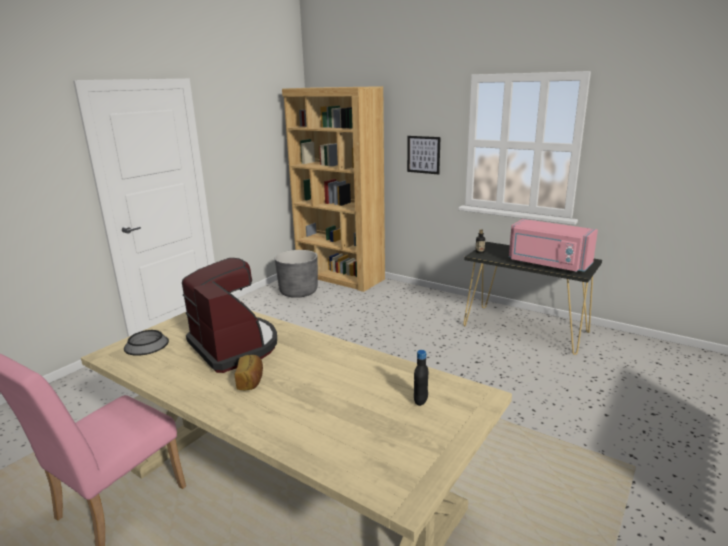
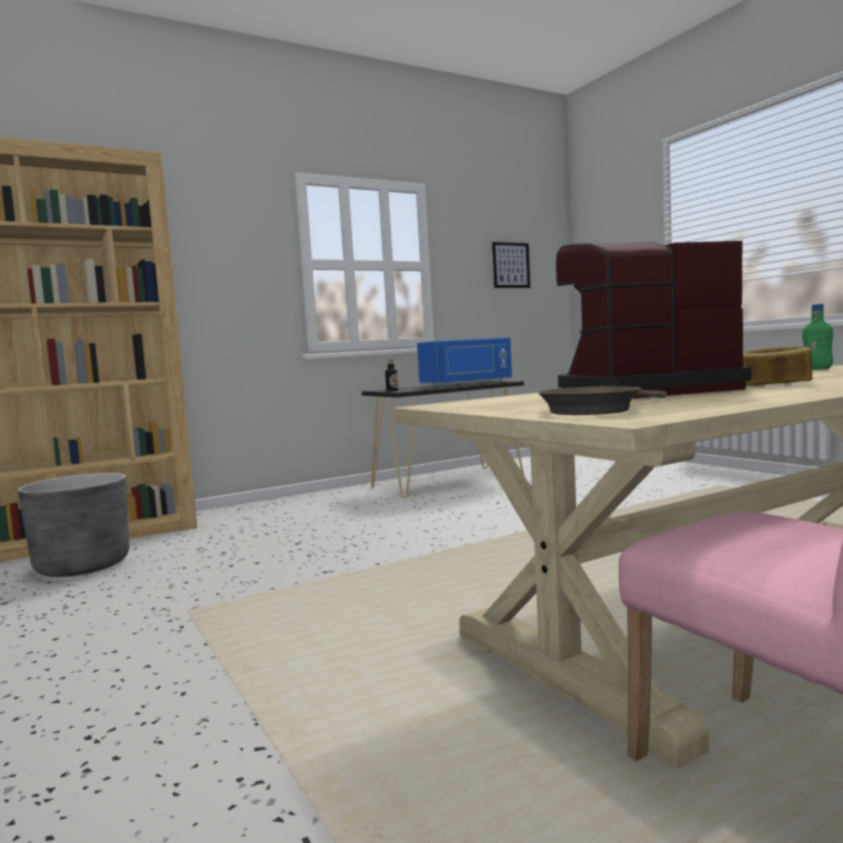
camera: 65 degrees left, 15 degrees down
bowl [124,330,169,356] -> brown frying pan [538,386,667,415]
picture [407,136,440,175] -> picture moved to [492,242,530,288]
black bottle [414,350,428,406] -> green bottle [802,304,833,370]
pink microwave [509,219,598,272] -> blue microwave [417,338,512,387]

